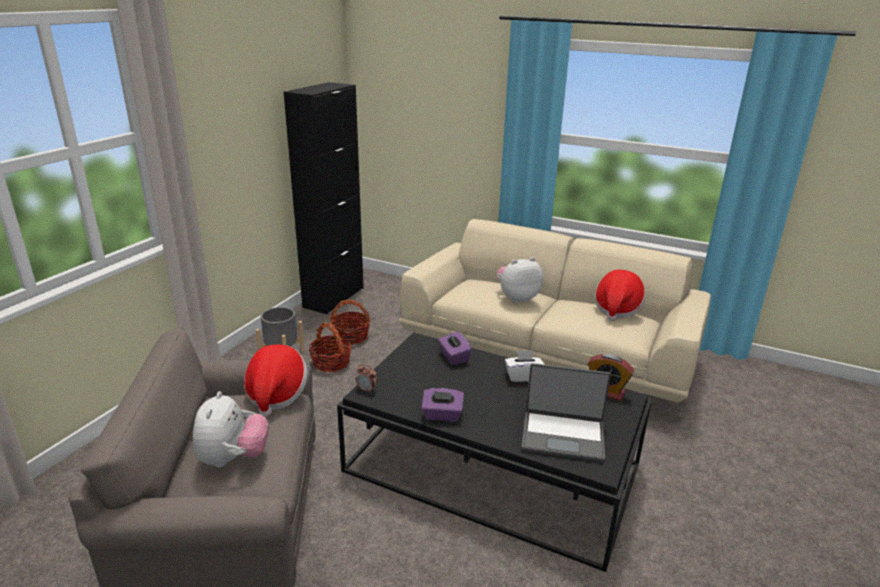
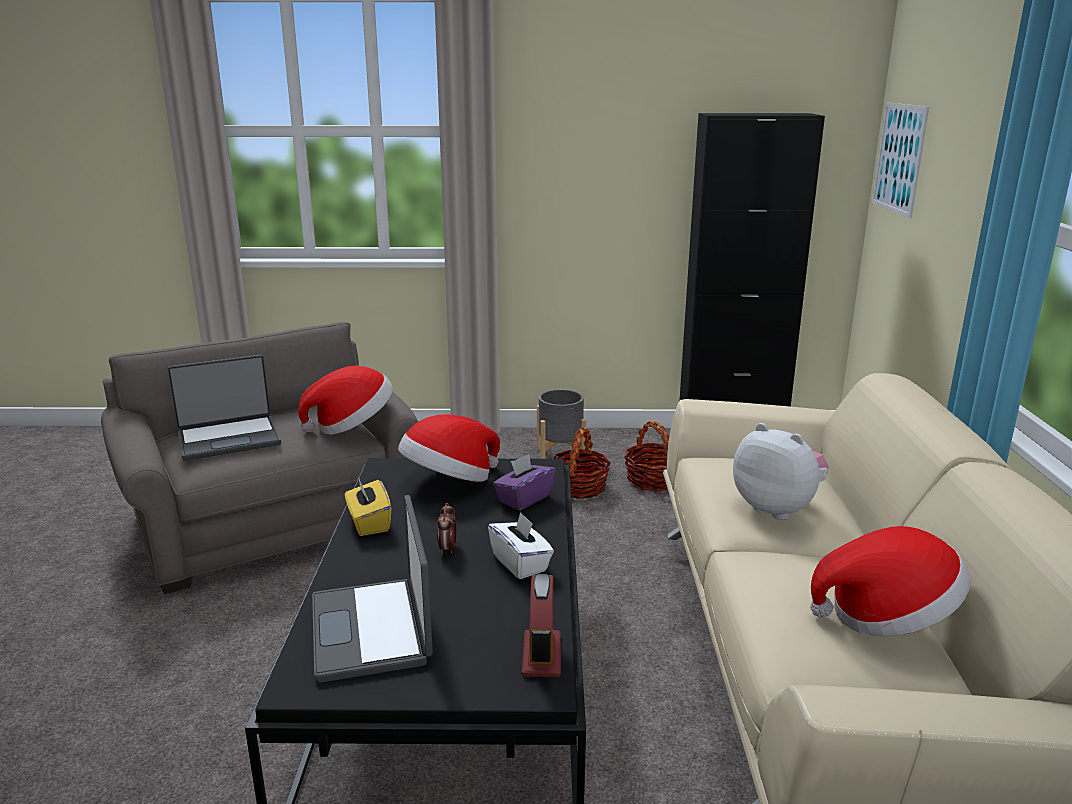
camera: 65 degrees right, 5 degrees down
plush toy [193,391,269,468] -> laptop [167,355,281,461]
alarm clock [356,364,378,393] -> alarm clock moved to [437,503,457,555]
purple tissue box [422,388,464,422] -> yellow tissue box [345,477,391,536]
none -> hat [398,414,500,482]
none -> picture [872,102,929,218]

